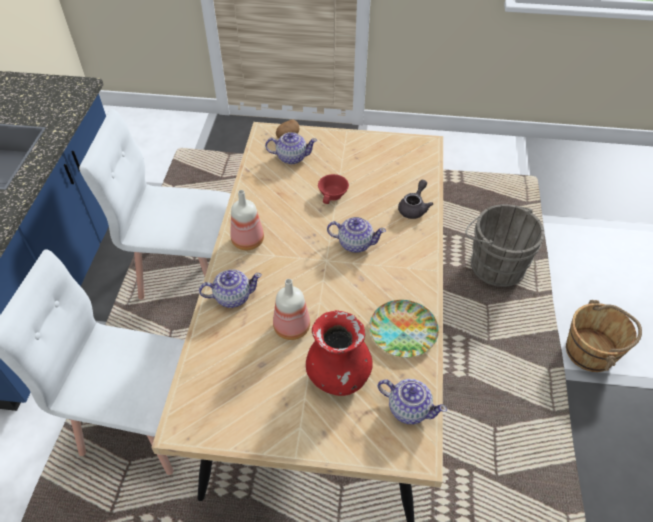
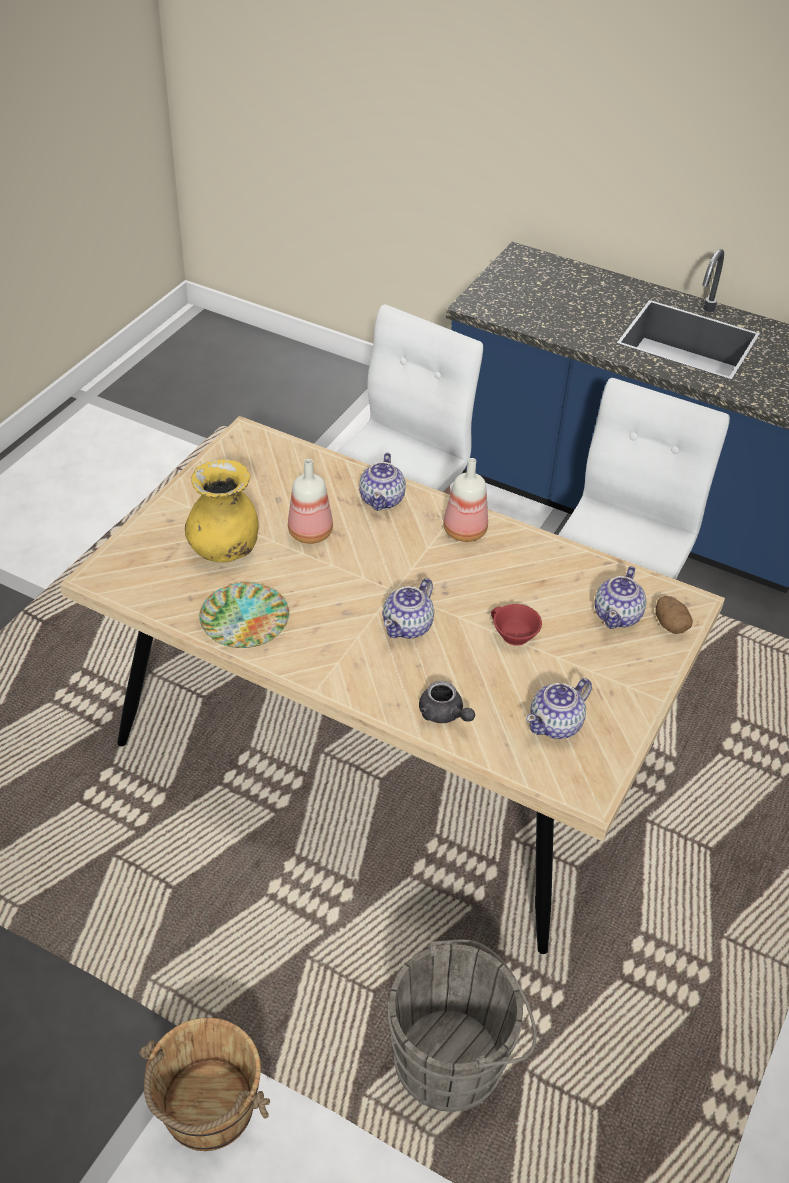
camera: 110 degrees right, 5 degrees down
red vase [306,310,373,396] -> yellow vase [185,459,259,562]
teapot [378,379,447,424] -> teapot moved to [526,678,592,739]

